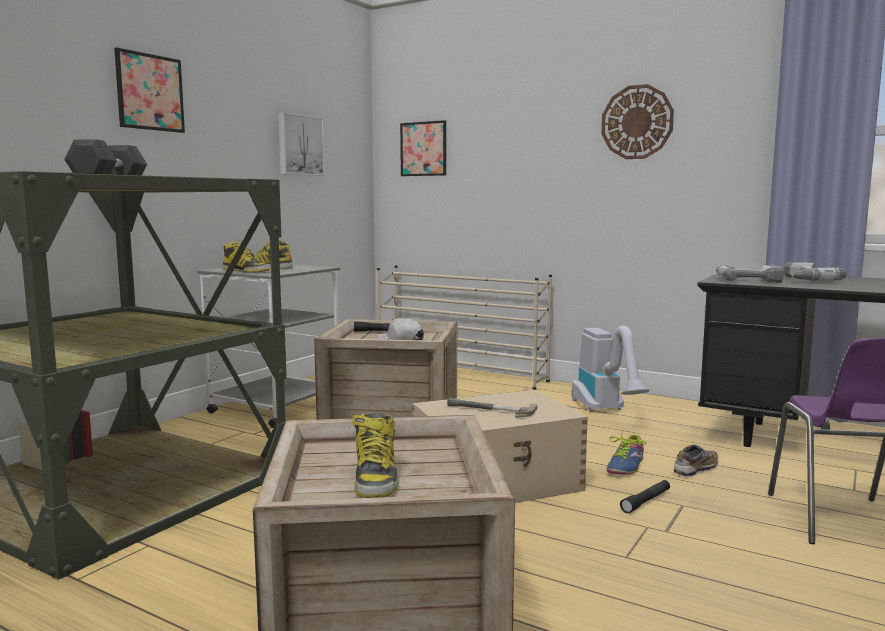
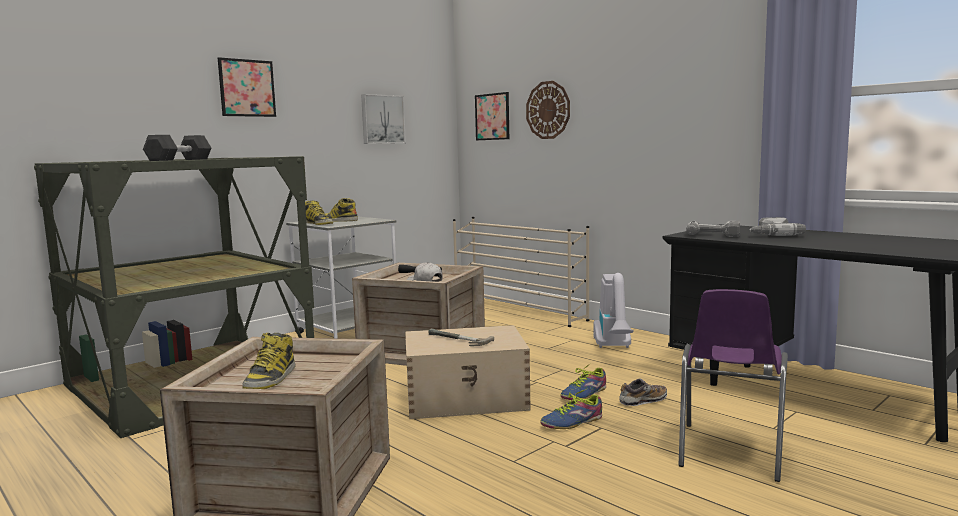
camera: 15 degrees right, 0 degrees up
wall clock [601,84,674,159] -> wall clock moved to [526,81,570,139]
black flashlight [620,480,670,513] -> shoe [540,389,602,429]

